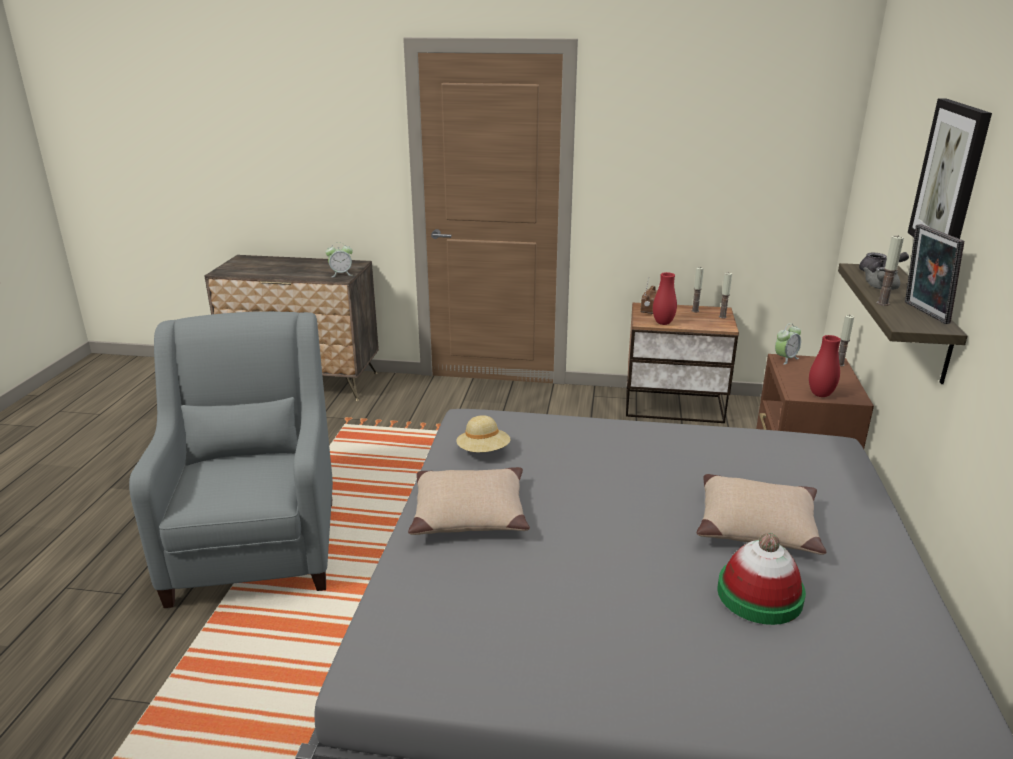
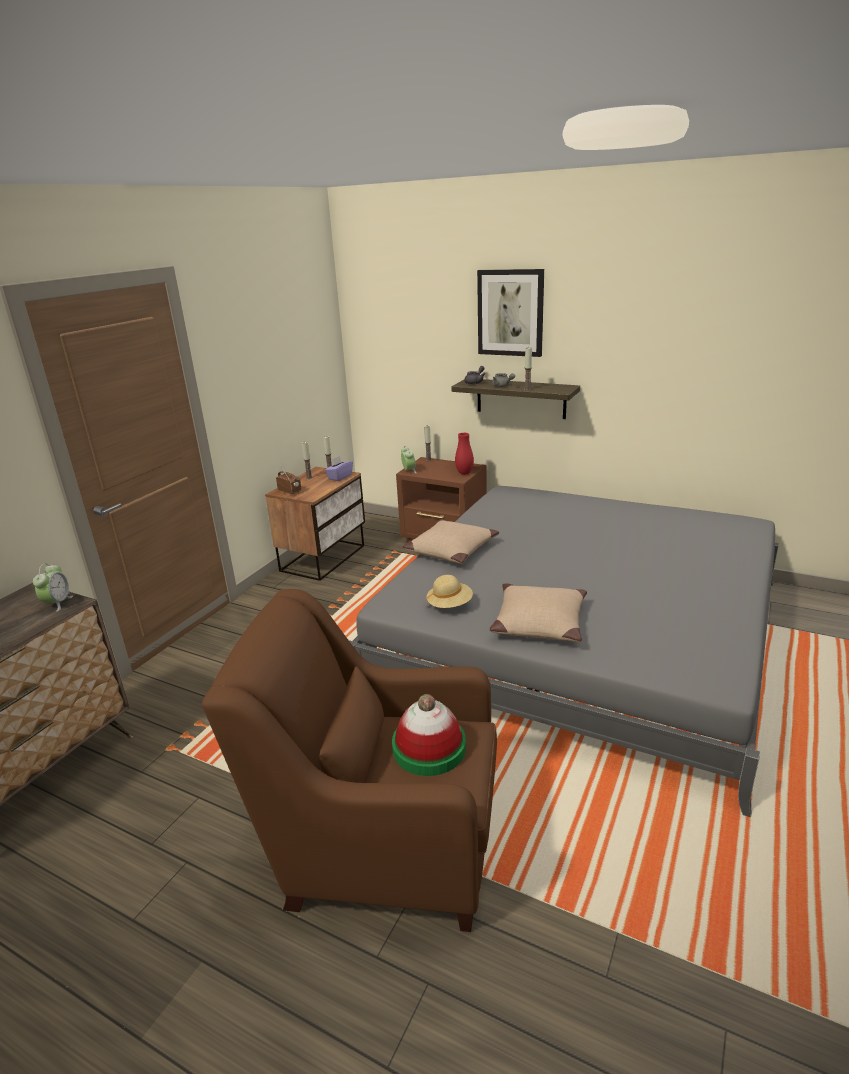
camera: 70 degrees left, 0 degrees up
grey armchair [129,312,333,608] -> brown armchair [202,589,497,932]
red vase [653,272,677,325] -> none
beige pillow [697,474,826,555] -> beige pillow moved to [403,519,499,564]
hat [717,533,806,625] -> hat moved to [392,694,466,776]
picture frame [905,224,964,324] -> none
none -> purple tissue box [325,456,353,481]

